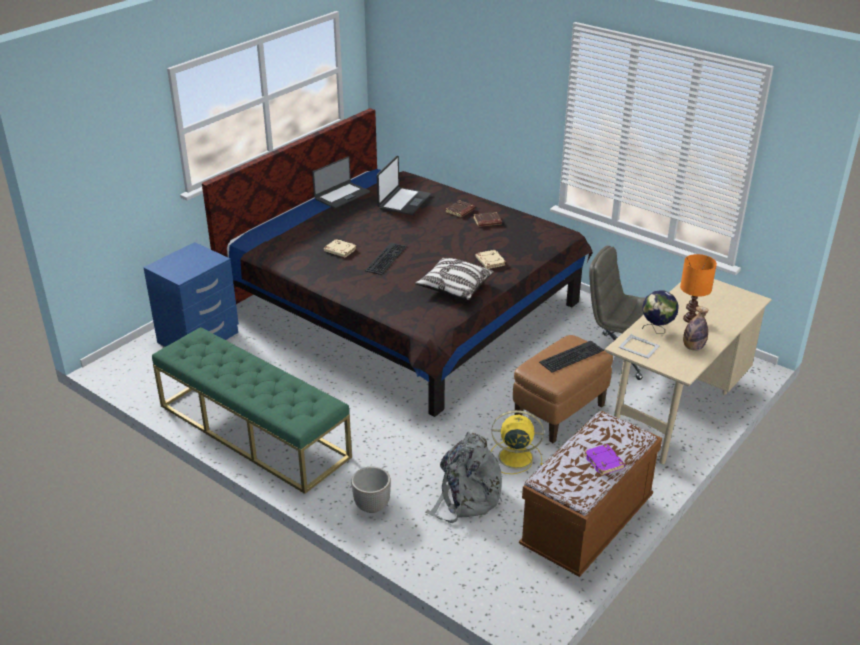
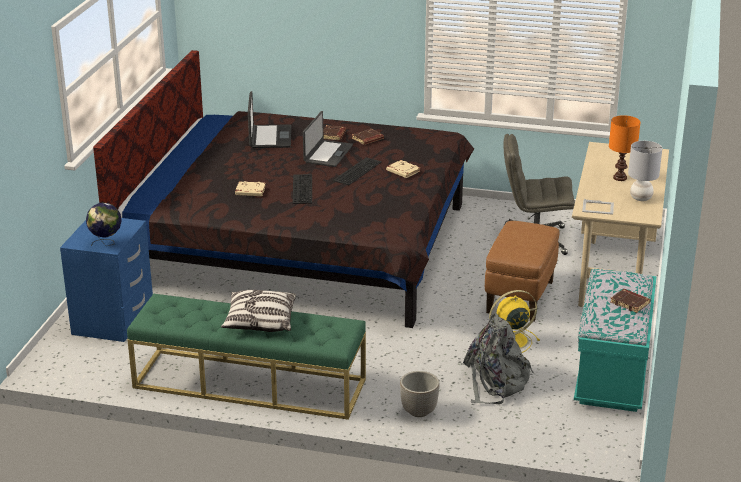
camera: 25 degrees left, 5 degrees down
laptop [312,156,370,208] -> laptop moved to [303,111,353,167]
pillow [415,258,493,300] -> pillow moved to [221,290,296,332]
brown bench [519,411,662,577] -> turquoise bench [574,269,656,412]
keyboard [539,341,604,373] -> keyboard moved to [333,157,382,185]
purple book [584,444,626,476] -> brown book [610,289,651,313]
globe [642,290,679,334] -> globe moved to [86,203,122,246]
bottle [683,306,709,351] -> grey table lamp [628,141,662,201]

